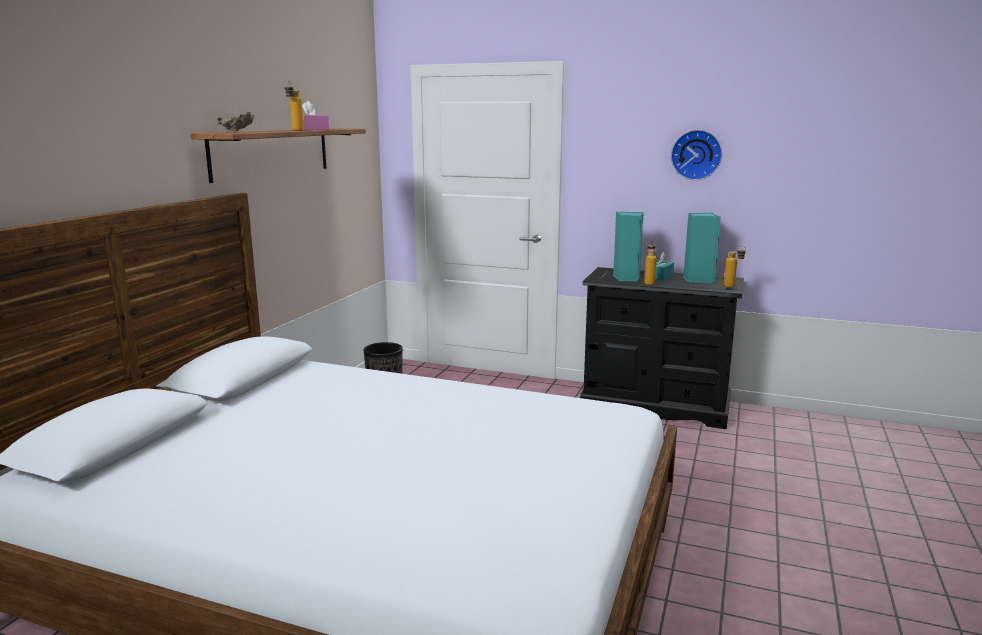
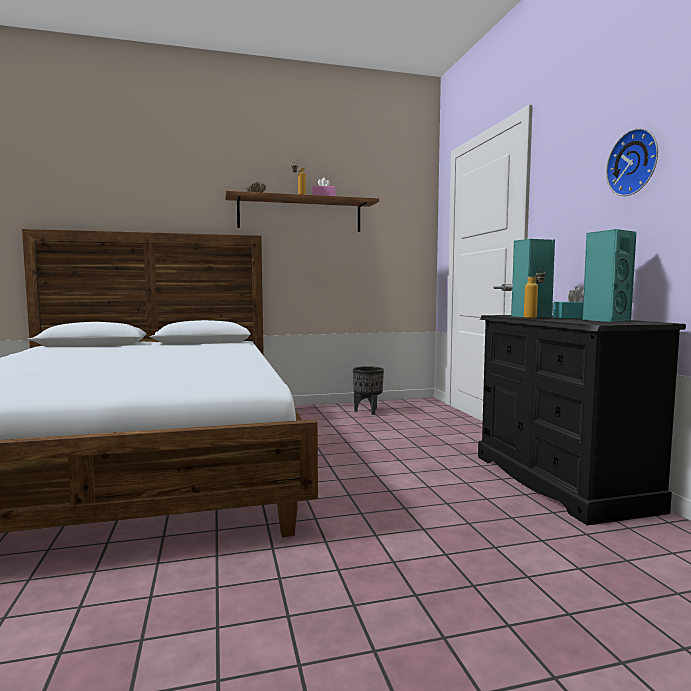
camera: 55 degrees right, 10 degrees down
bottle [724,246,746,287] -> none

